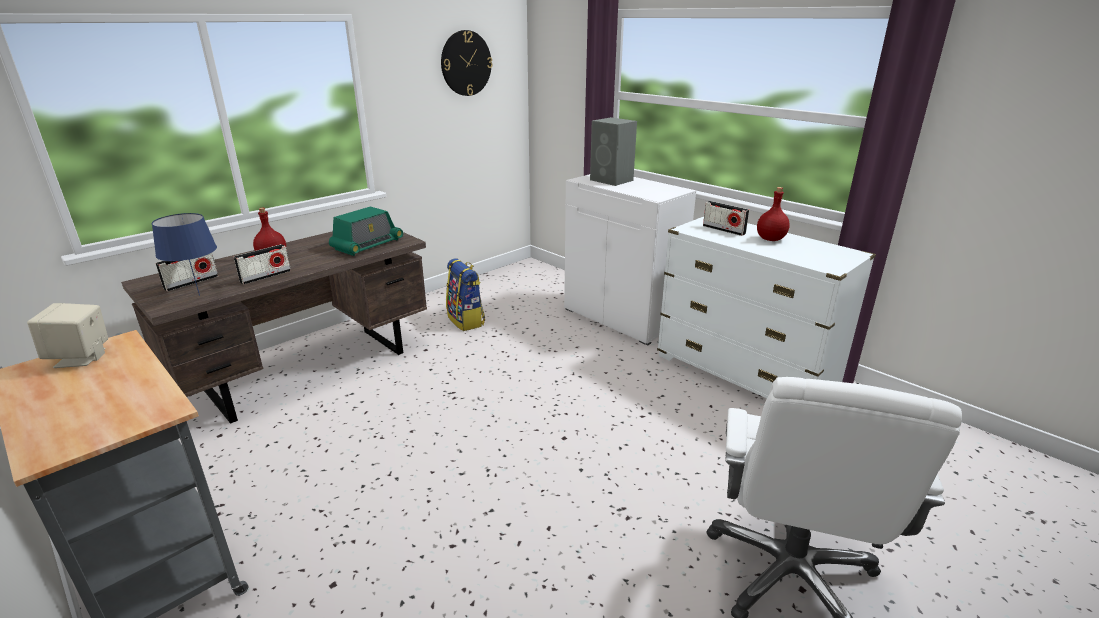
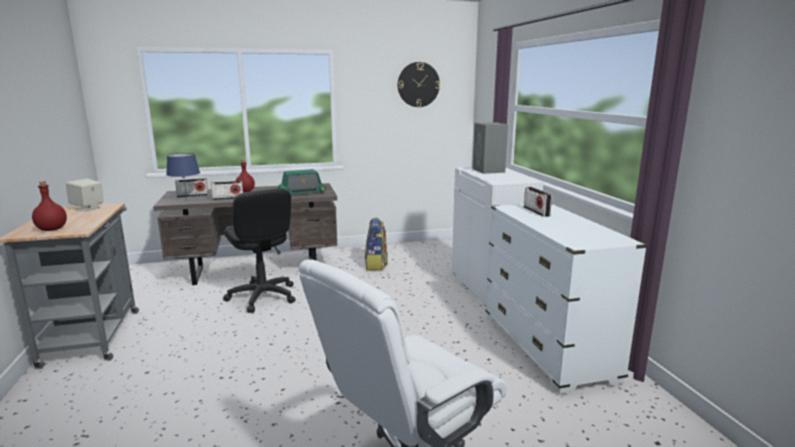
camera: 30 degrees right, 10 degrees down
red bottle [757,187,790,241] -> red bottle moved to [32,181,67,231]
none -> black office chair [223,188,296,313]

